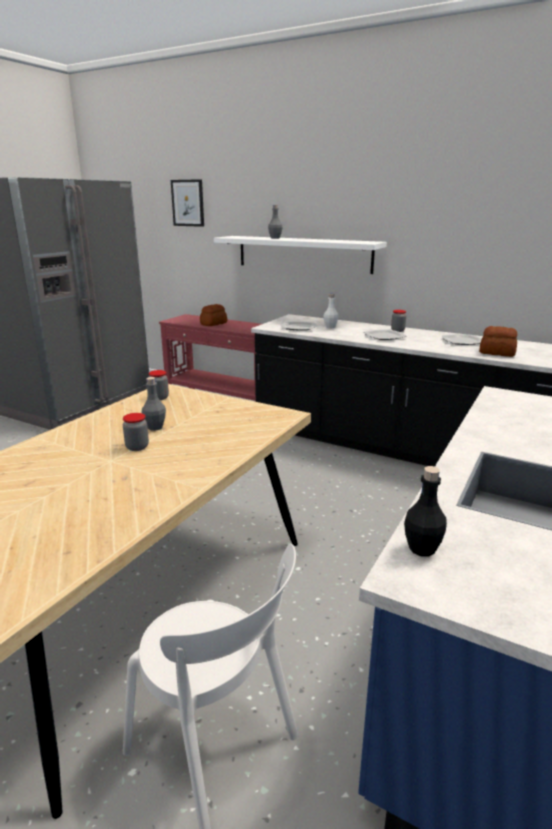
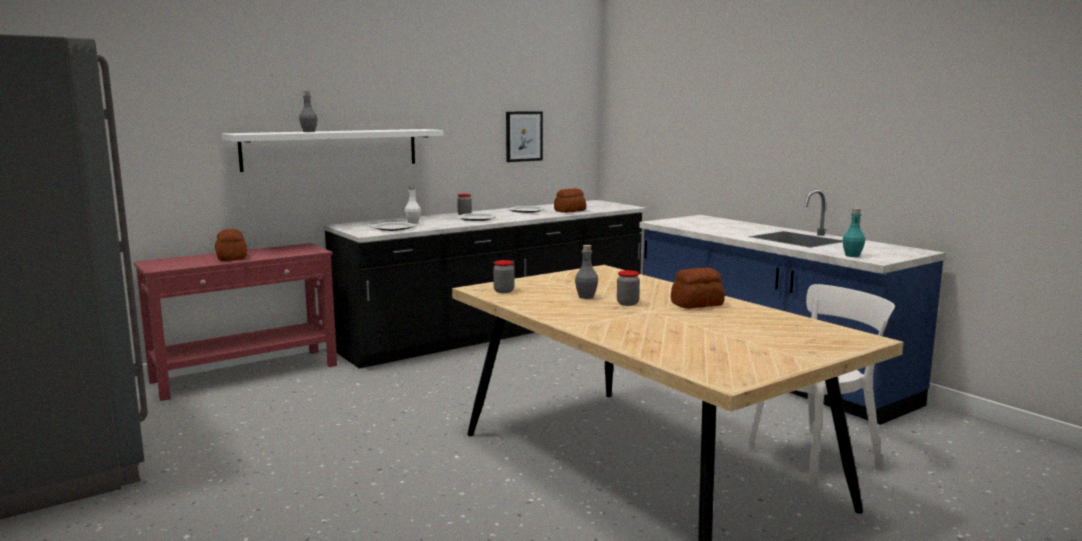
camera: 65 degrees left, 10 degrees down
picture [171,179,204,227] -> picture moved to [506,111,543,162]
black bottle [404,466,447,557] -> turquoise bottle [843,208,865,257]
none -> bread [671,267,725,309]

